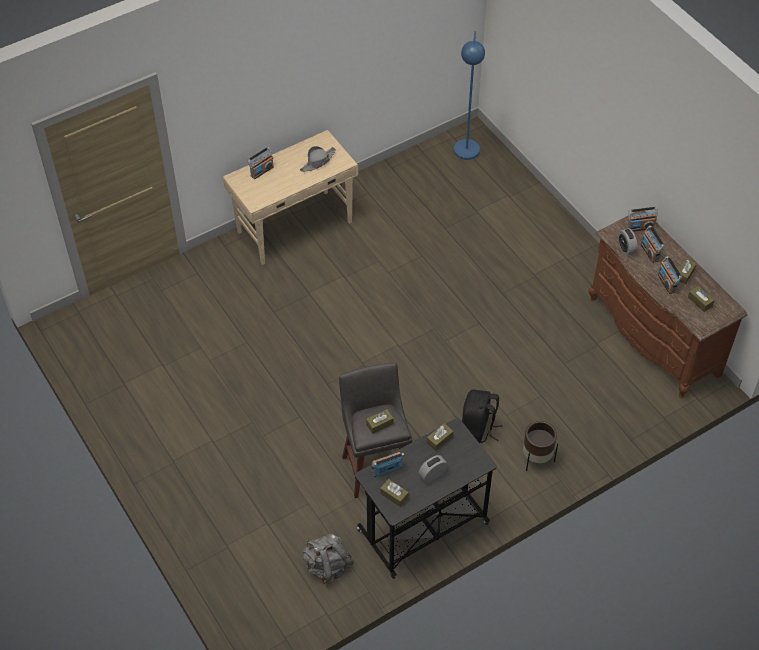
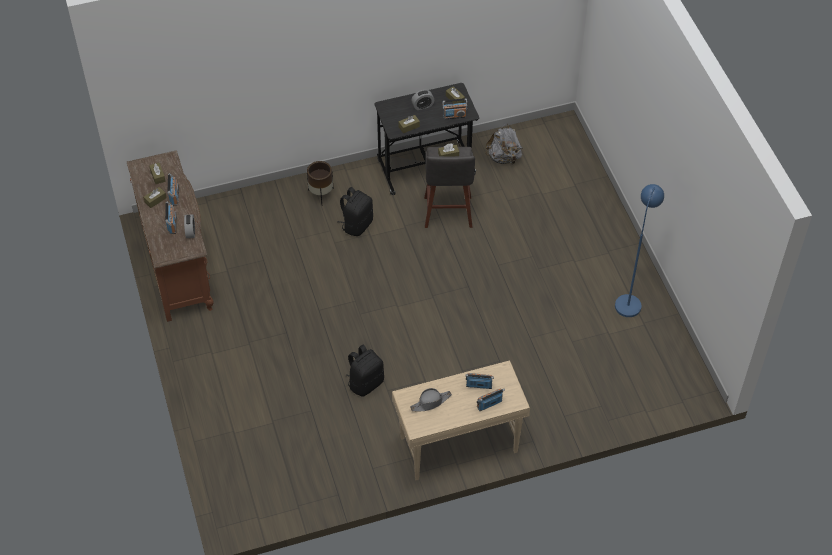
camera: 165 degrees left, 0 degrees up
blue floor lamp [454,31,485,160] -> blue floor lamp moved to [615,184,664,317]
radio [627,207,657,231] -> radio moved to [466,373,494,389]
none -> black backpack [347,344,384,396]

